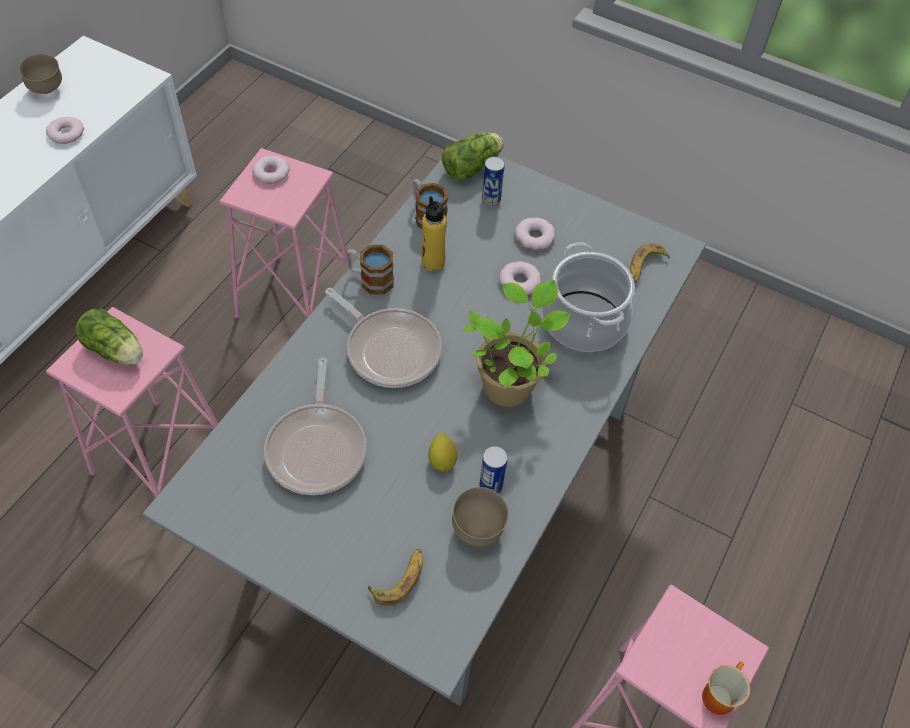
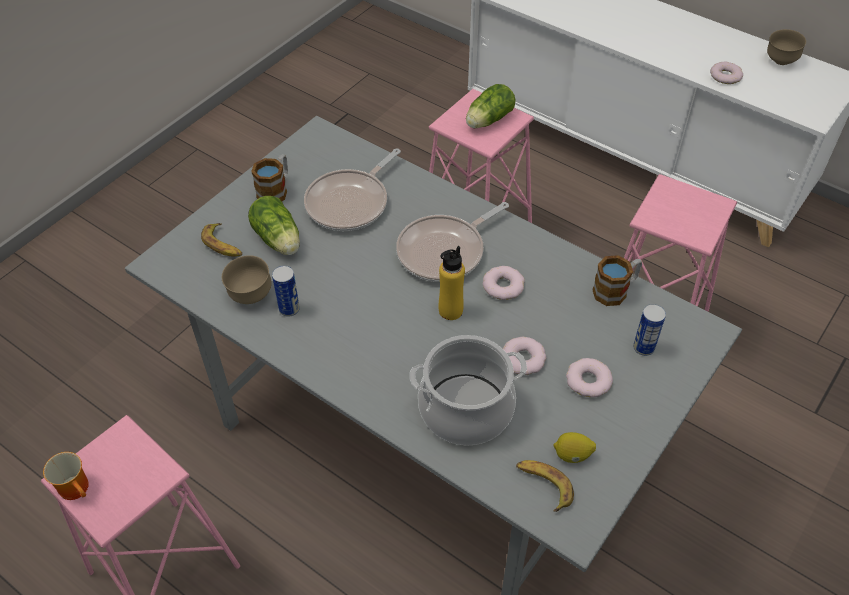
camera: 100 degrees right, 5 degrees down
donut [252,156,290,184] -> donut moved to [483,266,525,300]
frying pan [264,358,367,495] -> frying pan turned 60 degrees counterclockwise [304,149,401,231]
mug [346,245,394,295] -> mug moved to [251,154,288,201]
yellow bottle [421,196,447,271] -> yellow bottle moved to [439,246,465,320]
lemon [429,433,458,472] -> lemon moved to [553,432,596,463]
lettuce [442,133,504,180] -> lettuce moved to [248,196,300,255]
potted plant [462,280,571,407] -> none

